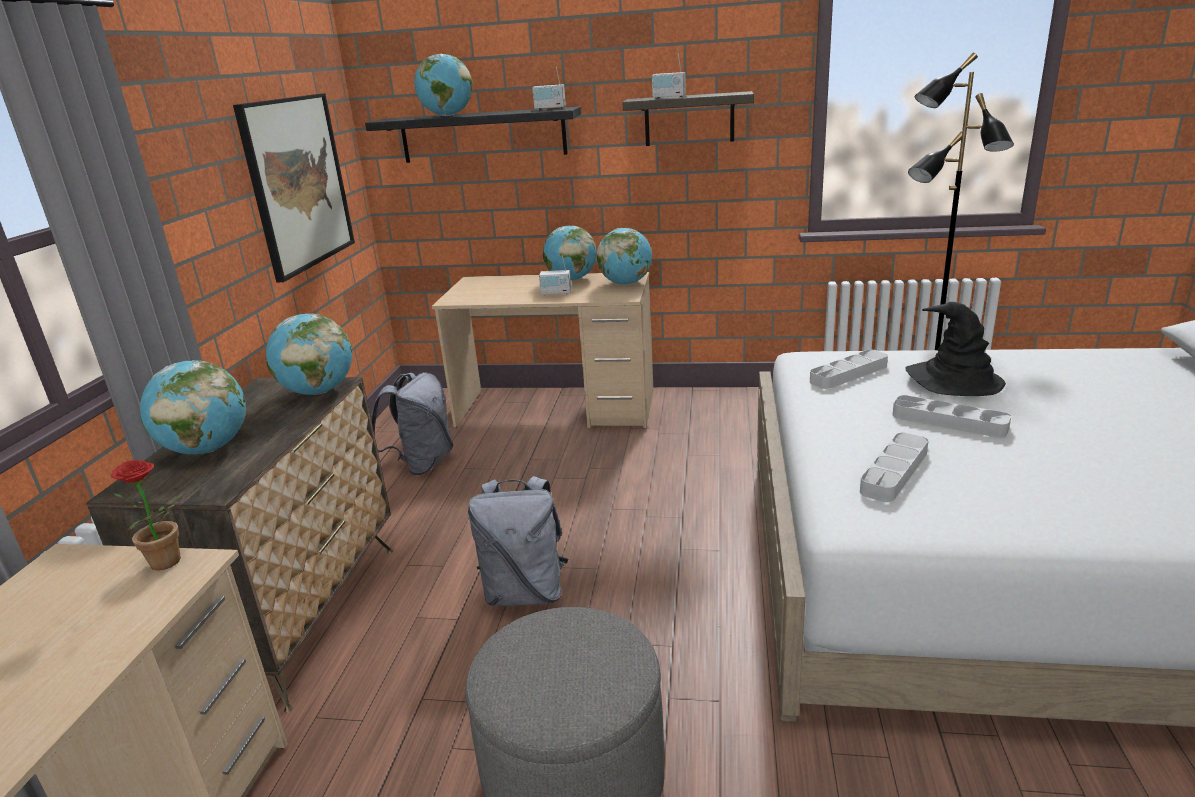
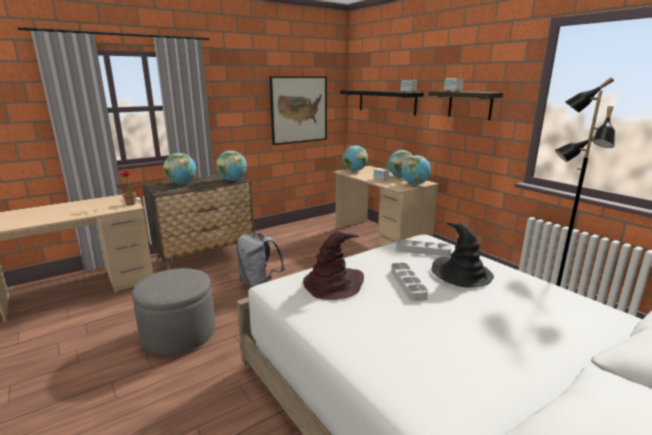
camera: 45 degrees right, 5 degrees down
grey backpack [371,372,453,476] -> none
globe [414,54,473,116] -> globe moved to [343,145,368,171]
grey tray [860,432,928,502] -> brown hat [303,231,364,300]

